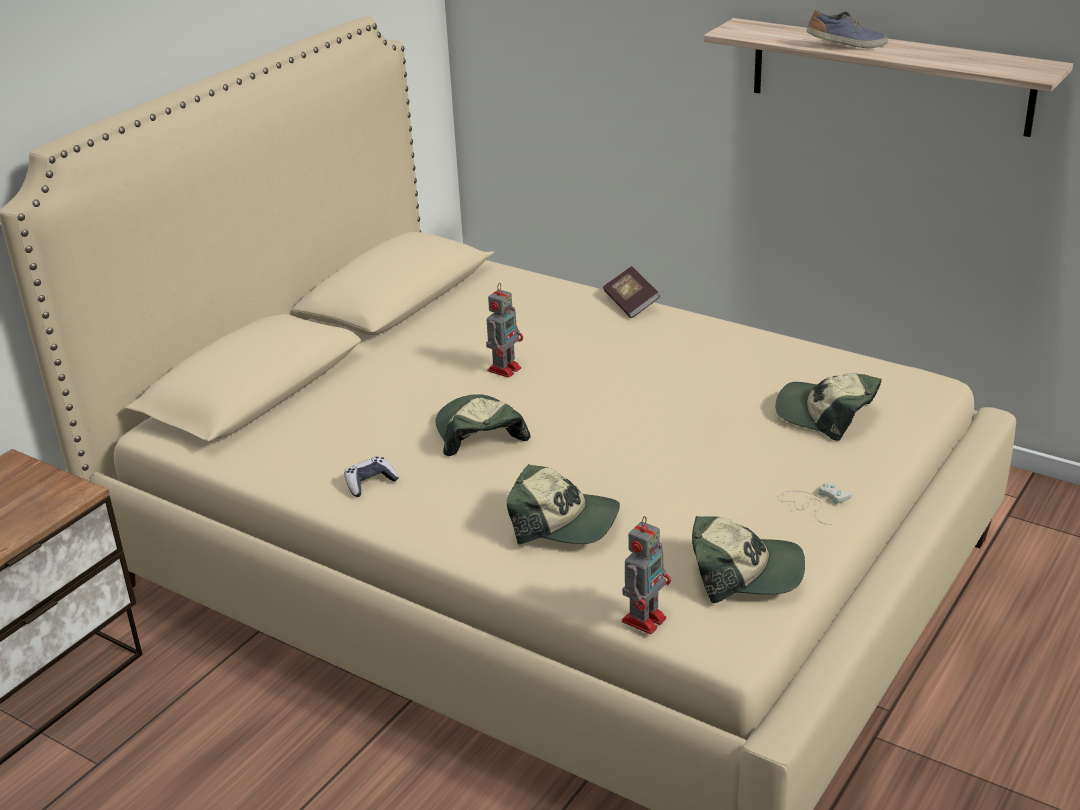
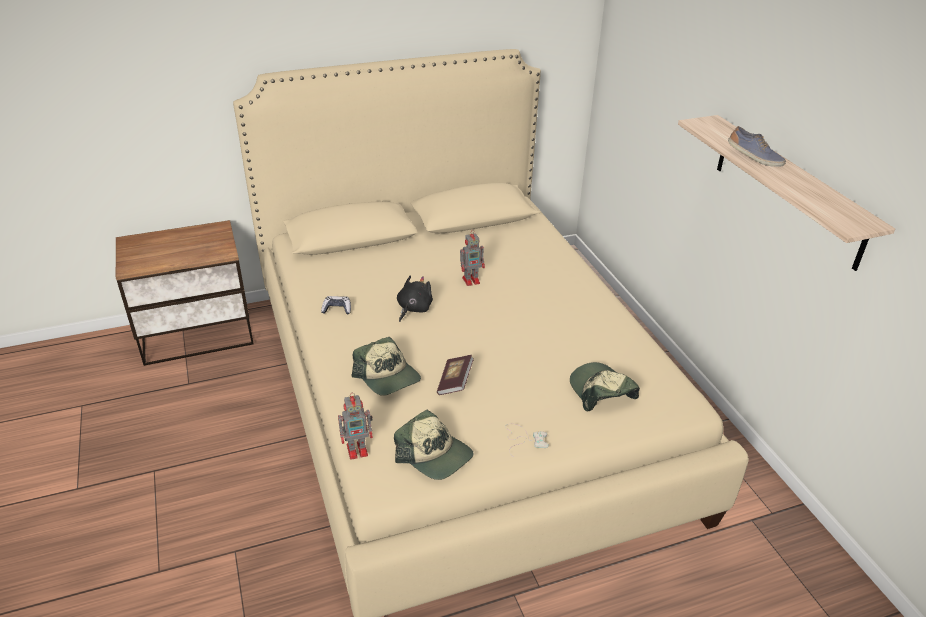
camera: 35 degrees right, 5 degrees up
cap [436,394,531,456] -> black plush toy [397,275,433,322]
book [603,266,660,318] -> book moved to [437,355,474,395]

